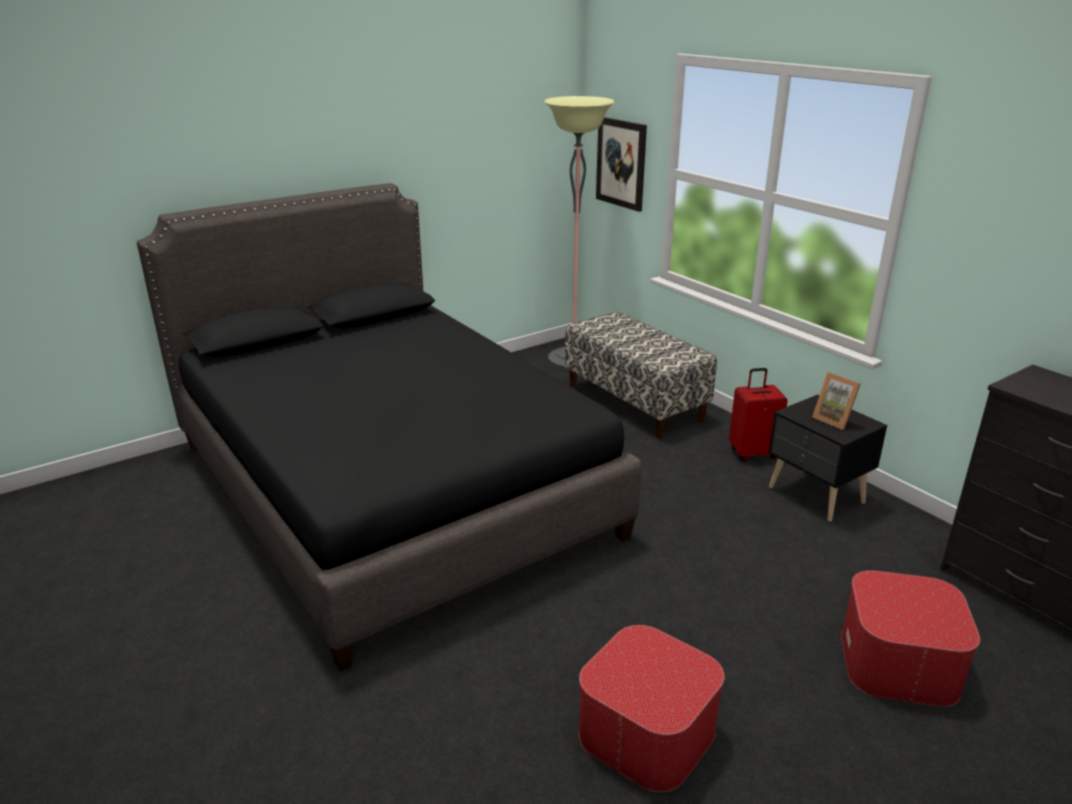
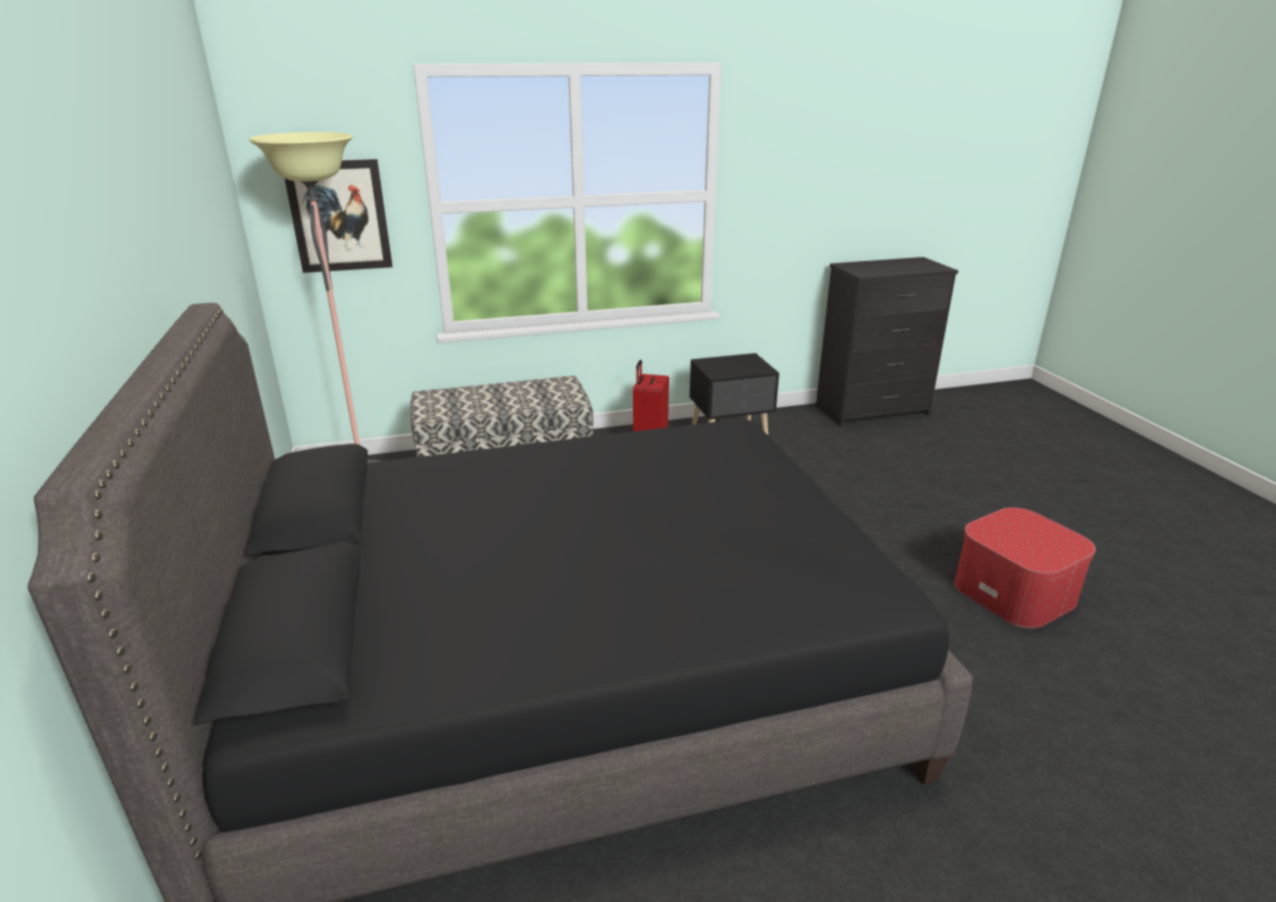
camera: 70 degrees left, 0 degrees up
picture frame [812,372,861,430] -> none
ottoman [841,570,980,707] -> none

